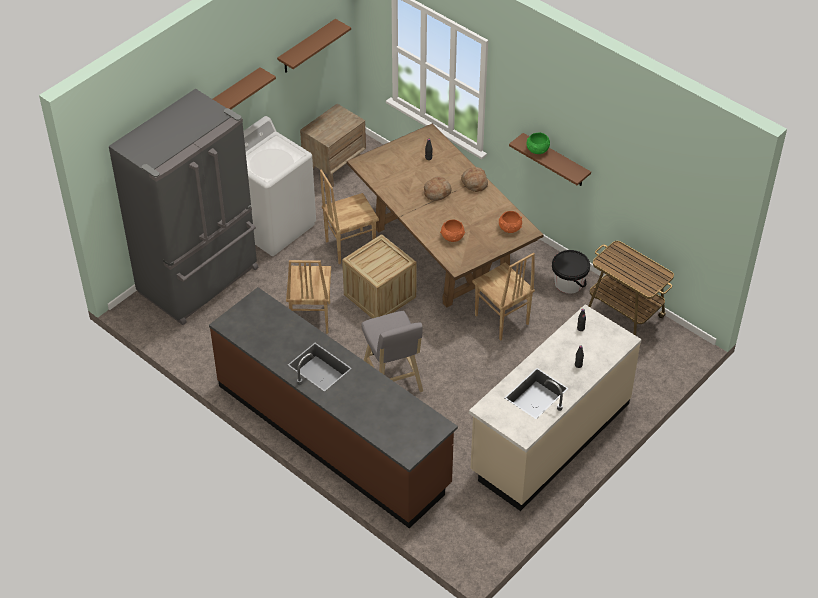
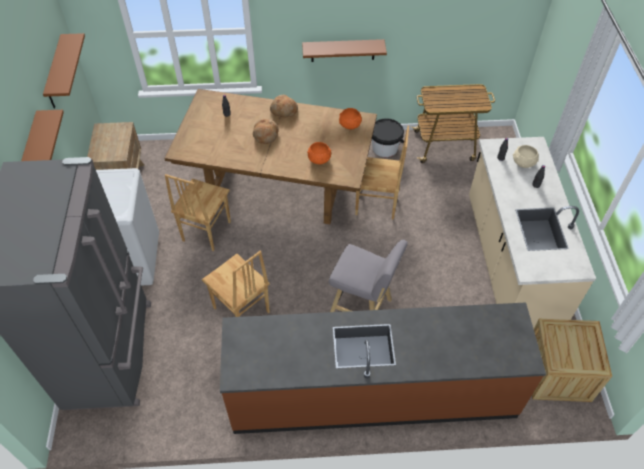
camera: 45 degrees left, 5 degrees up
crate [342,234,417,318] -> crate moved to [532,319,612,402]
green bowl [526,133,550,154] -> none
none -> beige bowl [513,145,539,168]

